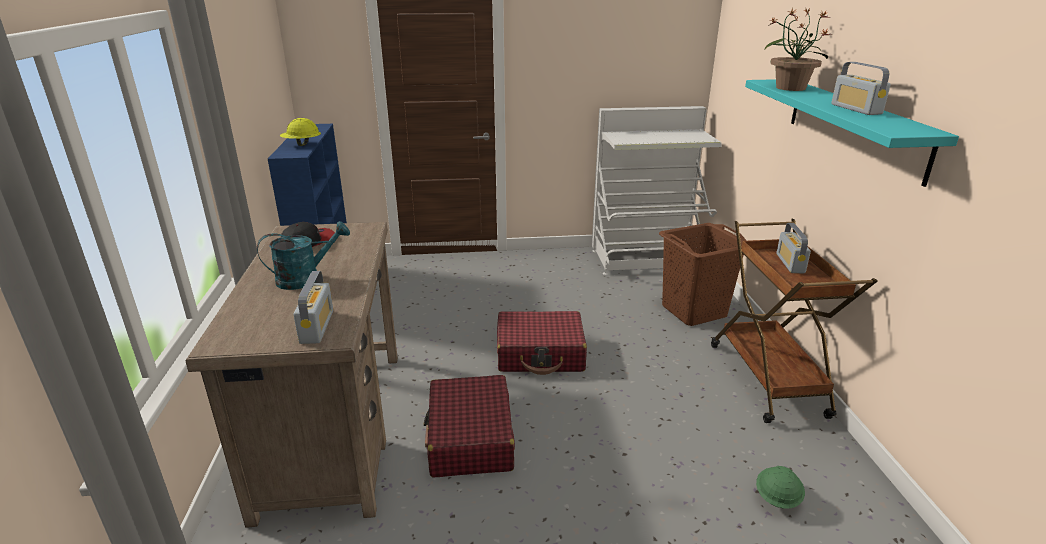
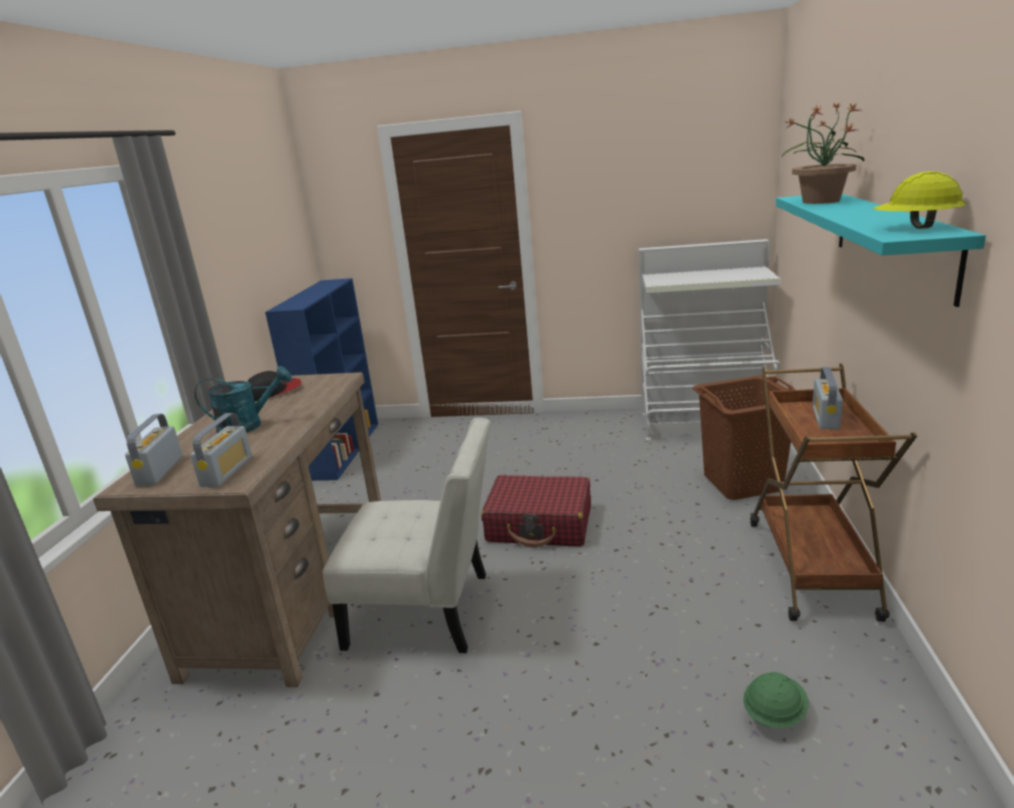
camera: 15 degrees right, 5 degrees down
yellow hard hat [280,118,321,146] -> yellow hard hat moved to [873,171,966,229]
red suitcase [424,375,515,477] -> white chair [323,418,490,653]
radio [831,62,891,115] -> radio moved to [125,414,182,486]

